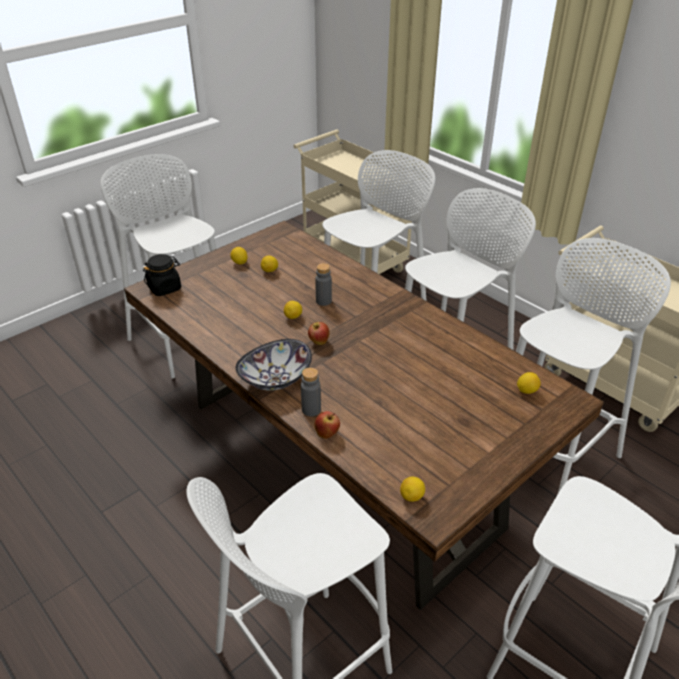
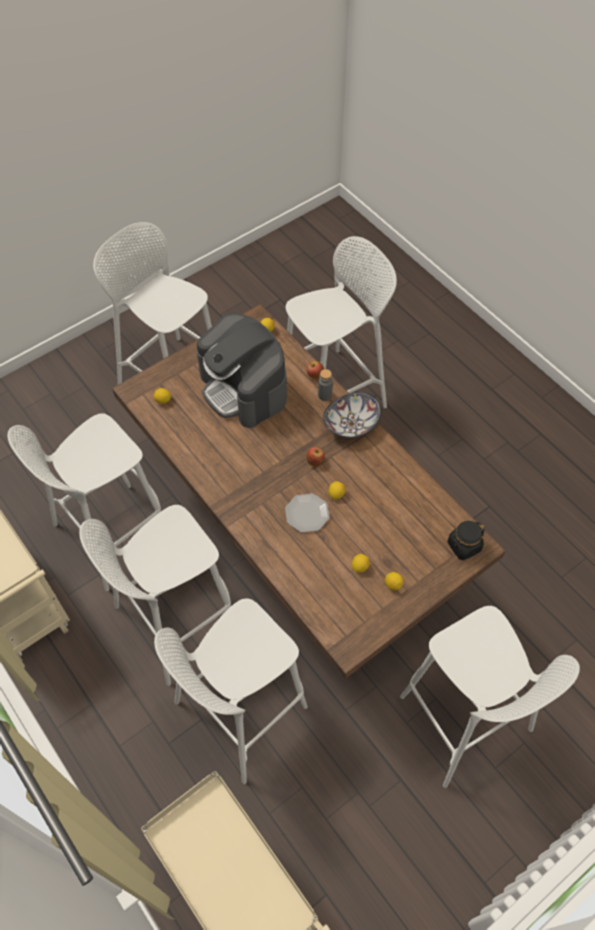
camera: 175 degrees left, 20 degrees up
grey bottle [315,263,332,306] -> plate [285,493,330,533]
none -> coffee machine [197,313,287,428]

